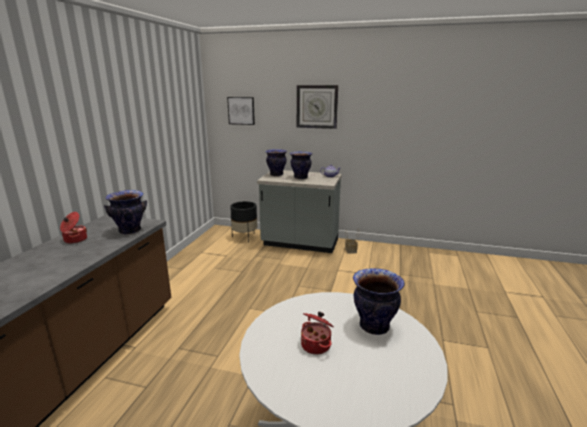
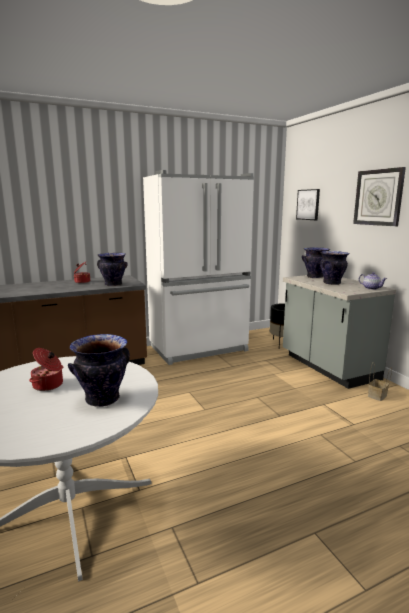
camera: 50 degrees right, 5 degrees down
none -> white fridge [143,170,254,365]

